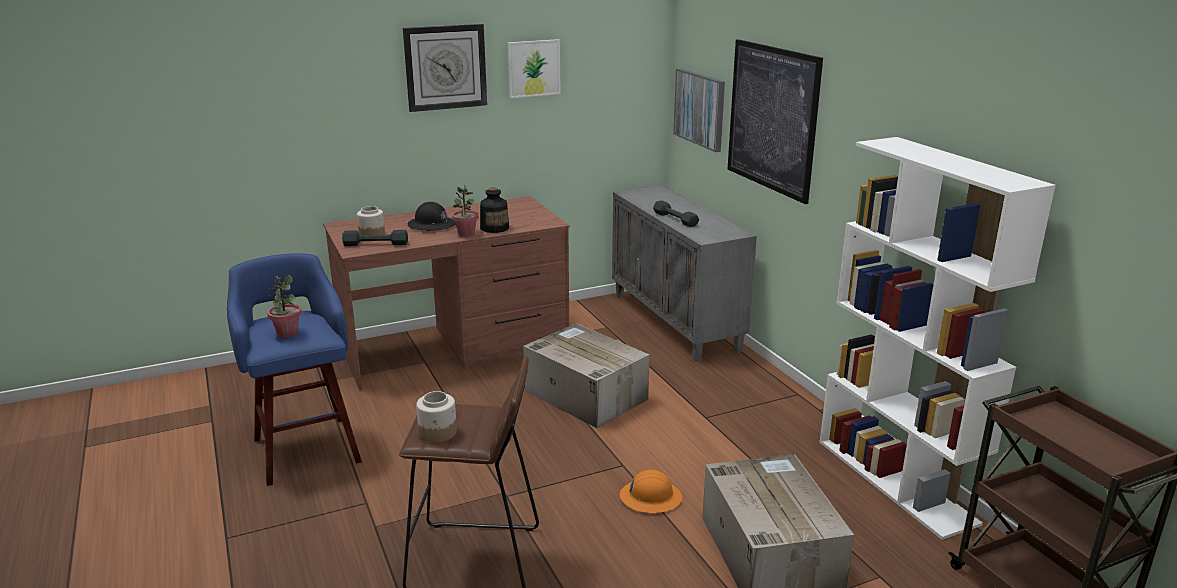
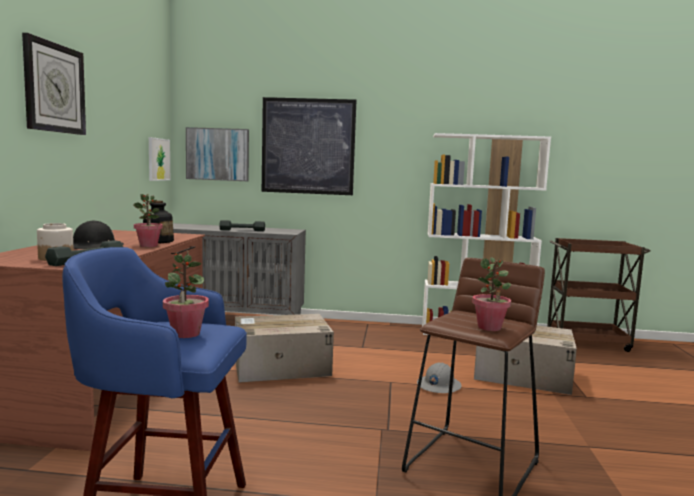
camera: 60 degrees left, 15 degrees down
jar [416,391,457,443] -> potted plant [472,257,511,331]
picture [508,39,561,98] -> picture moved to [149,137,170,181]
orange hard hat [620,470,682,513] -> grey hard hat [417,362,462,393]

